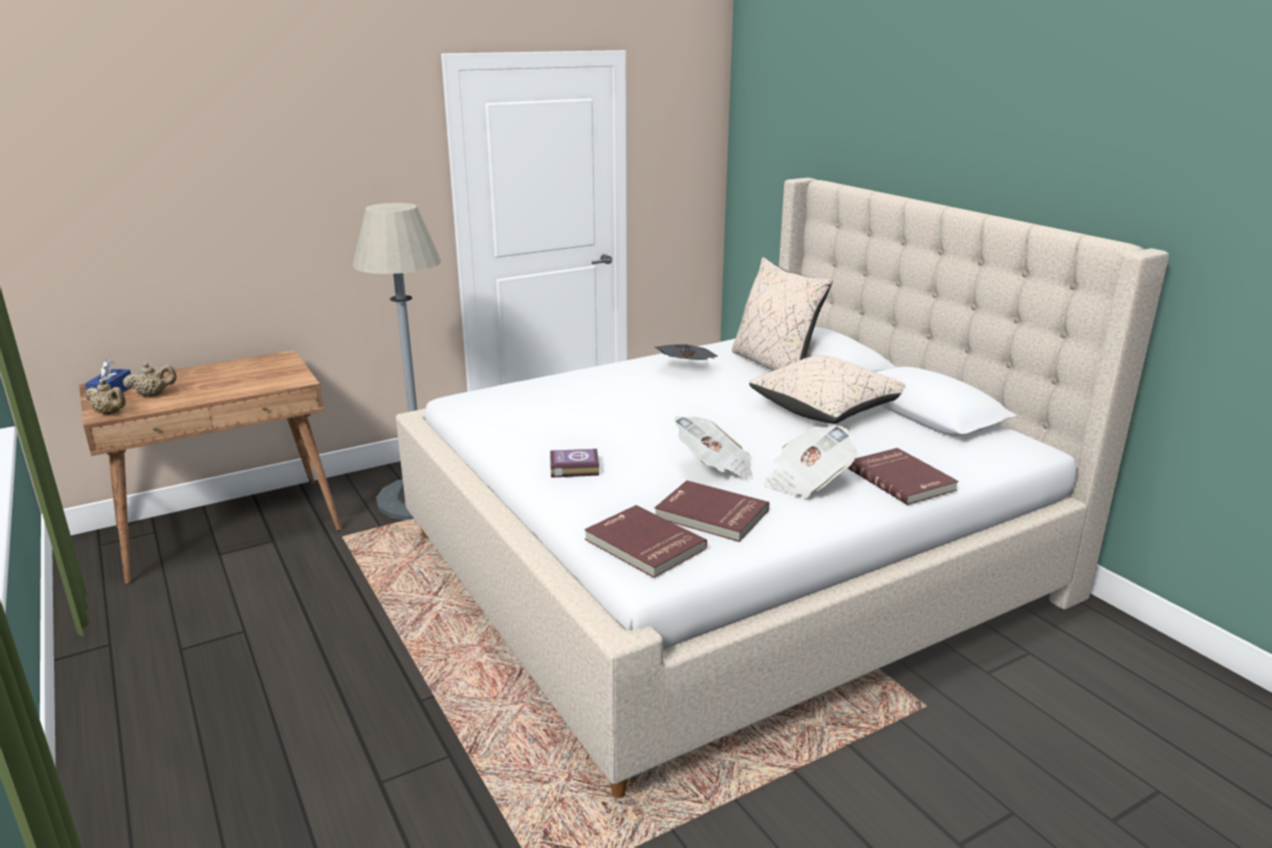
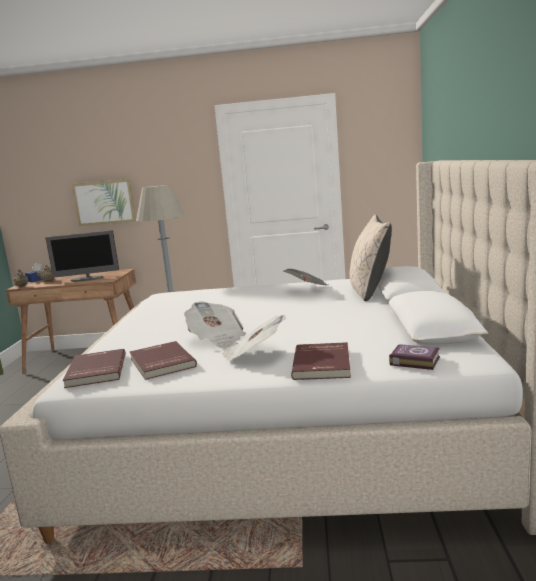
camera: 35 degrees right, 10 degrees down
book [550,449,599,478] -> book moved to [389,344,440,370]
beige pillow [749,356,906,424] -> none
none -> monitor [46,230,119,282]
none -> picture [72,179,136,226]

